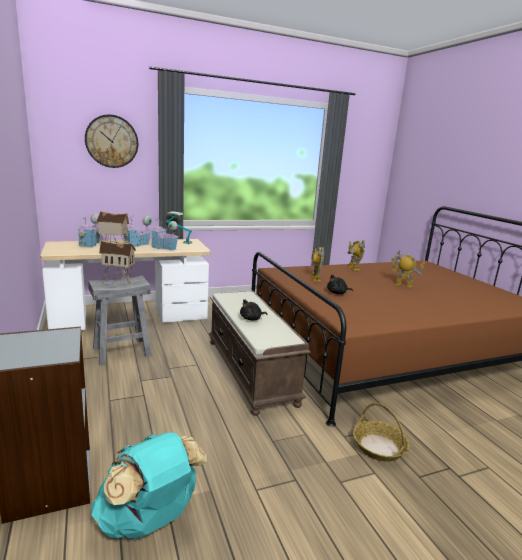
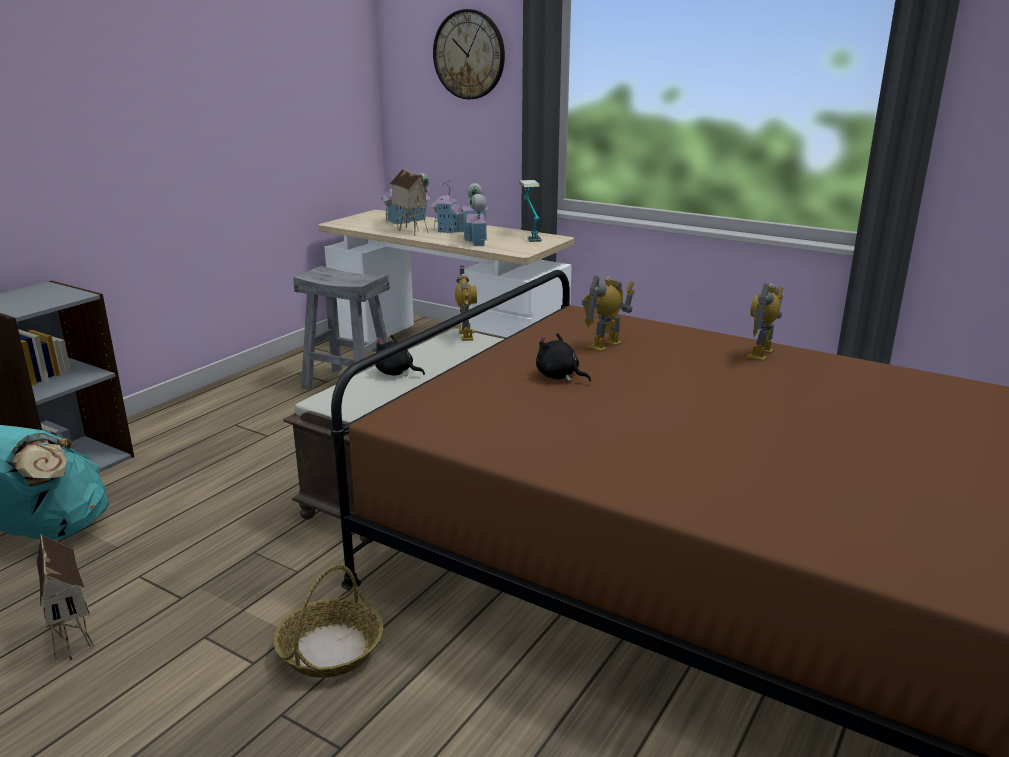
camera: 55 degrees right, 5 degrees up
toy house [99,240,136,285] -> toy house moved to [36,534,94,660]
toy robot [391,250,425,288] -> toy robot moved to [455,266,477,341]

